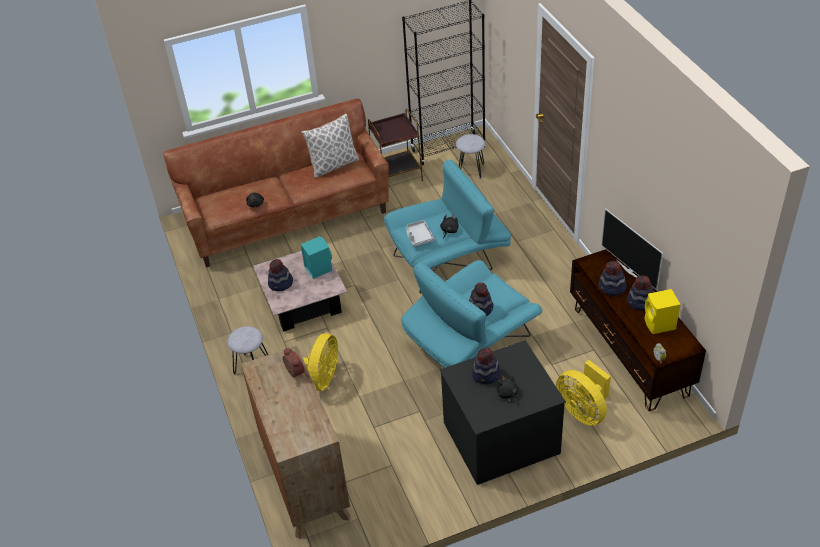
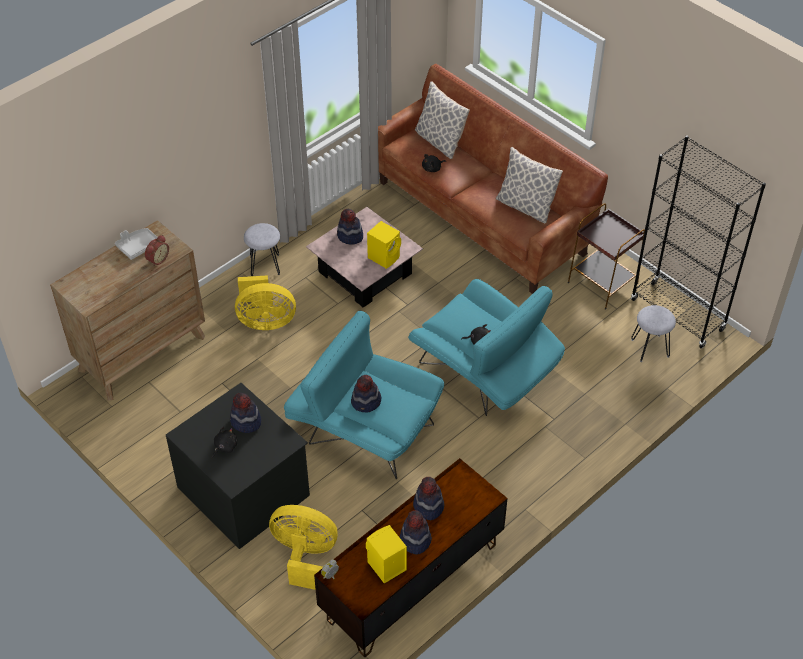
camera: 65 degrees right, 5 degrees up
turquoise speaker [301,236,332,279] -> yellow speaker [367,221,401,269]
grey tray [406,220,435,247] -> grey tray moved to [115,228,157,260]
yellow fan [556,360,611,426] -> yellow fan turned 75 degrees clockwise [269,505,338,590]
television [601,208,663,290] -> none
none -> pillow [415,81,470,159]

